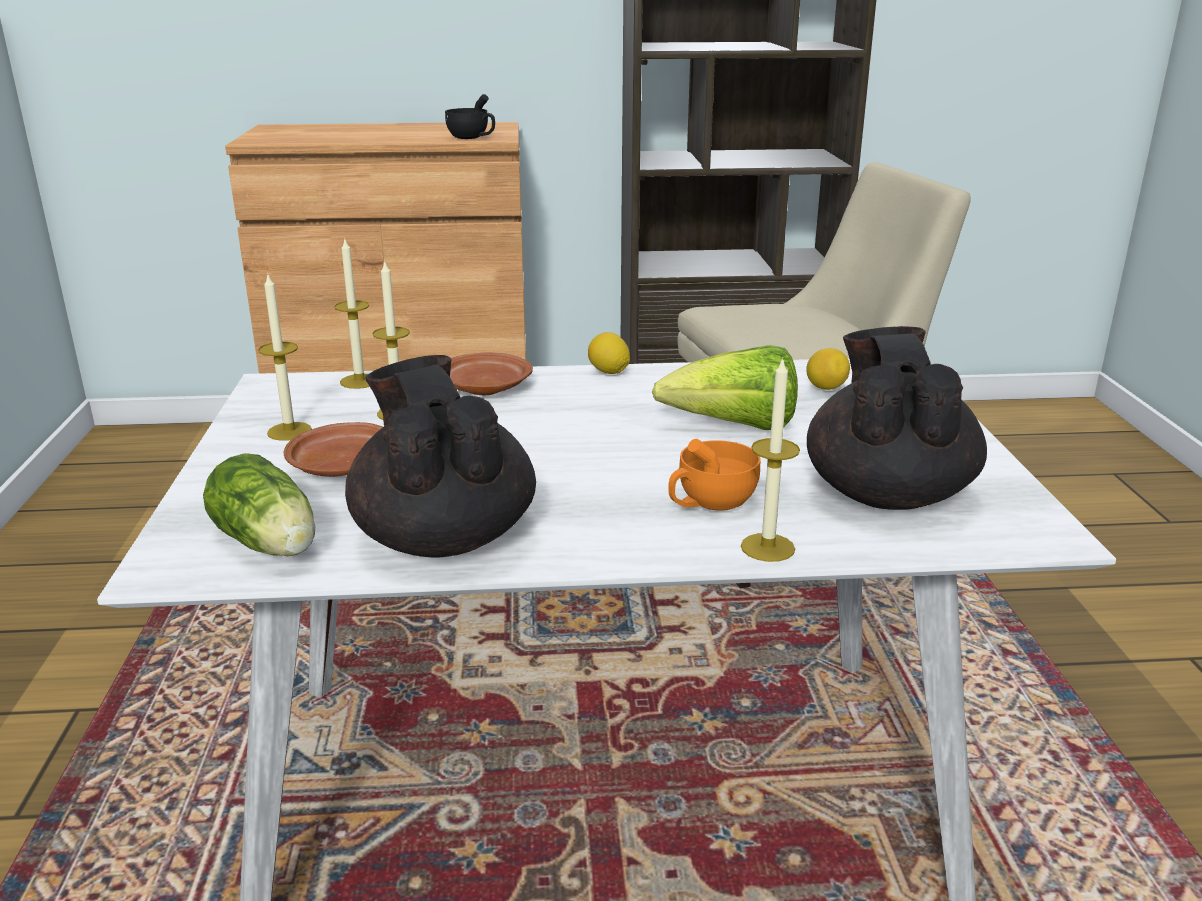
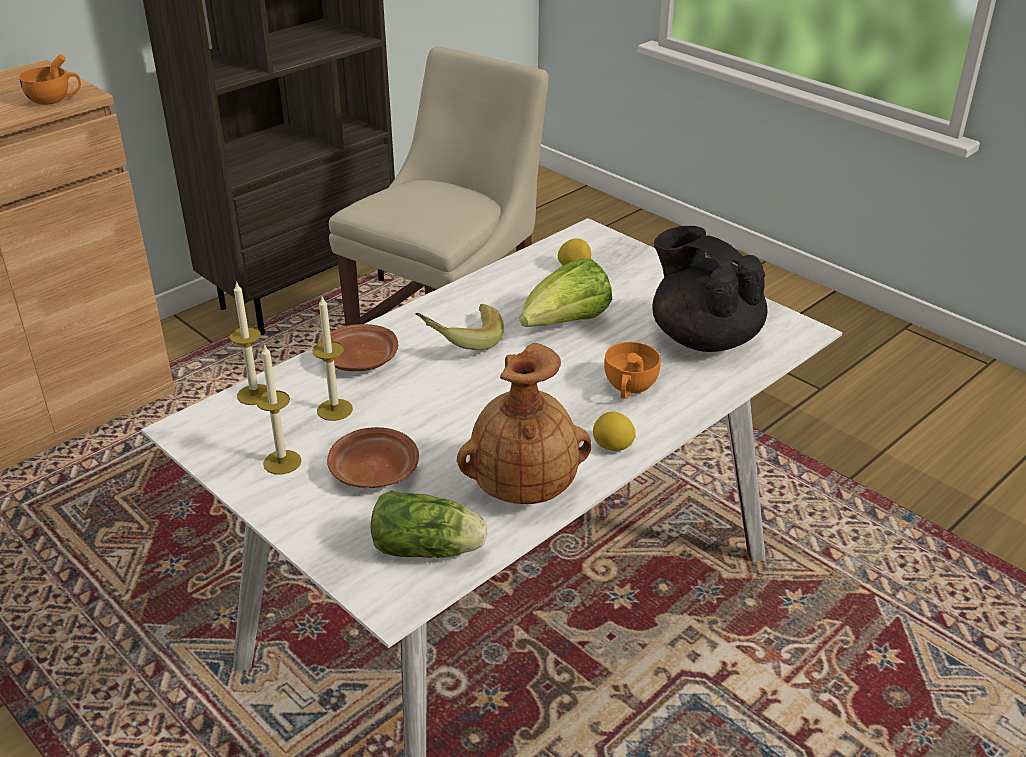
camera: 40 degrees left, 10 degrees up
black teapot [345,355,536,558] -> brown vase [457,343,592,504]
black cup [445,94,495,139] -> orange cup [19,54,81,105]
lemon [588,332,630,374] -> lemon moved to [593,412,636,451]
candle [741,358,800,562] -> none
none -> banana [416,304,504,350]

